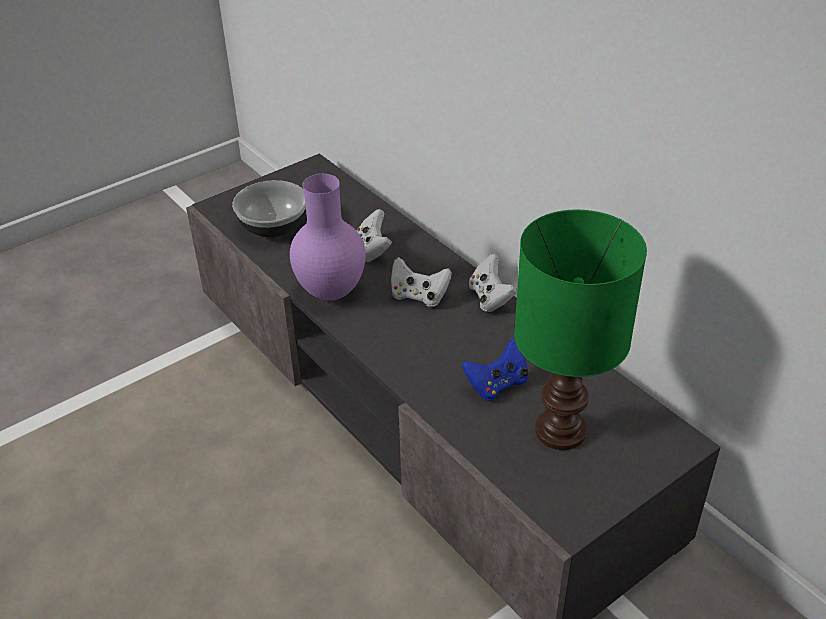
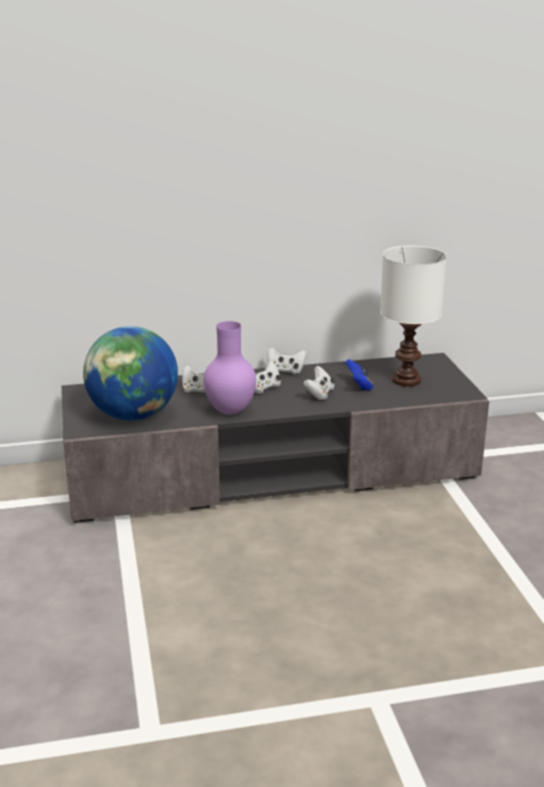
camera: 65 degrees left, 15 degrees down
bowl [232,180,306,237] -> globe [83,326,178,421]
green table lamp [514,210,647,450] -> white table lamp [380,246,447,387]
none -> white game controller [303,366,335,400]

